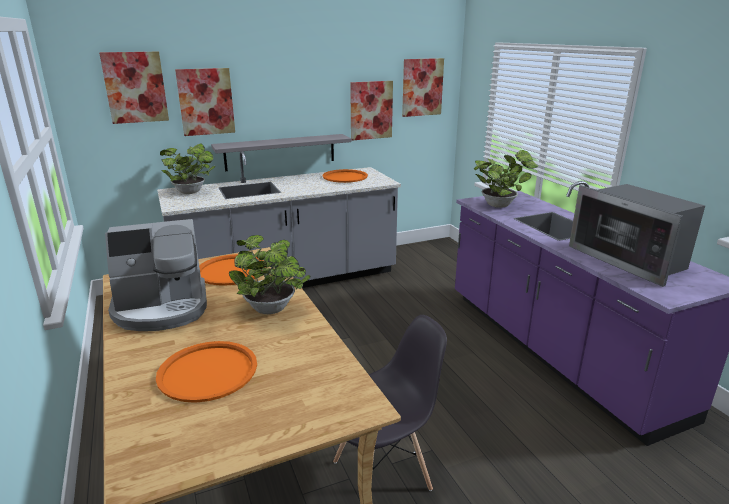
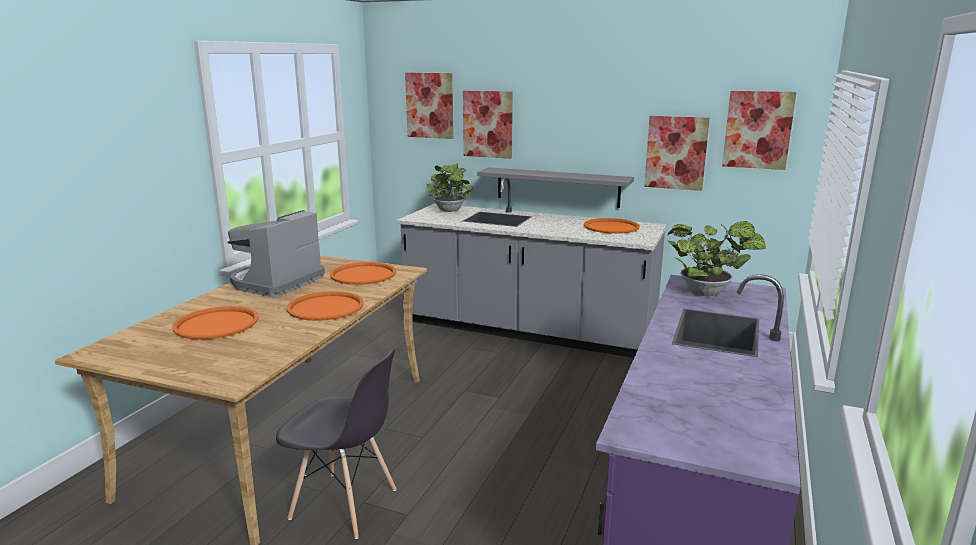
camera: 45 degrees right, 5 degrees down
coffee machine [105,219,207,331] -> coffee machine turned 90 degrees clockwise [227,210,325,297]
potted plant [229,235,310,314] -> orange tray [287,291,364,321]
microwave [569,184,705,287] -> none

